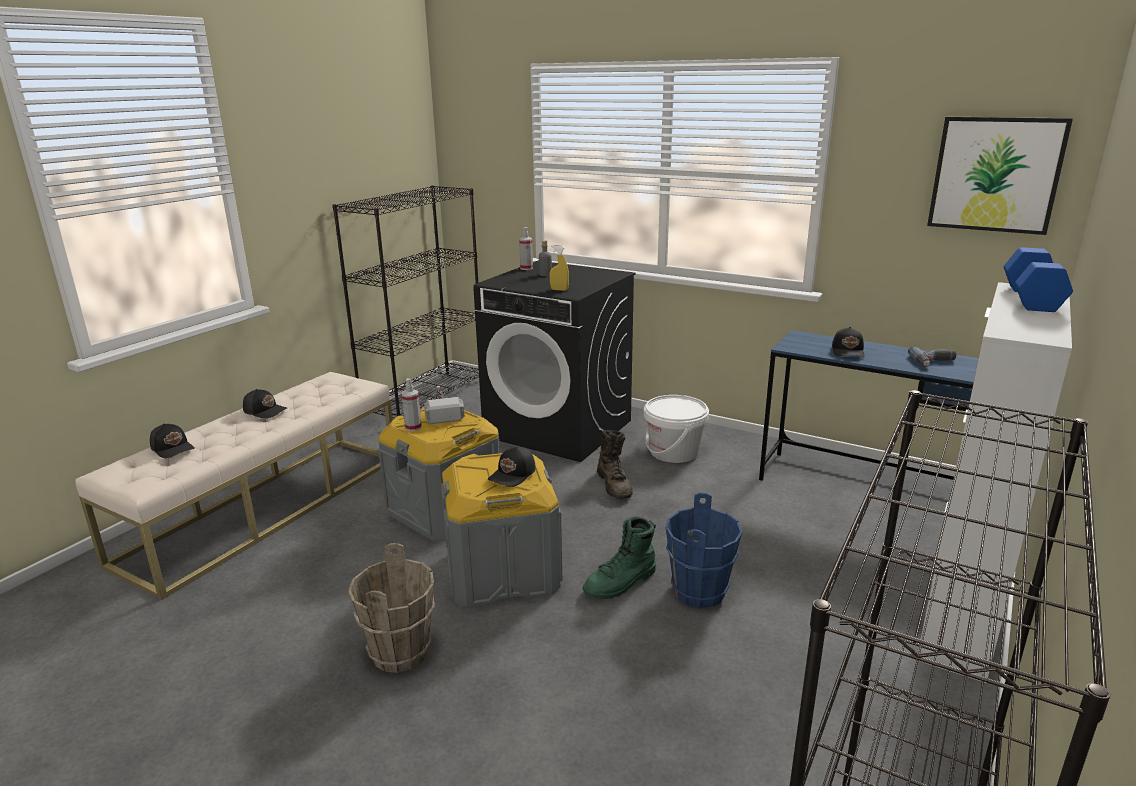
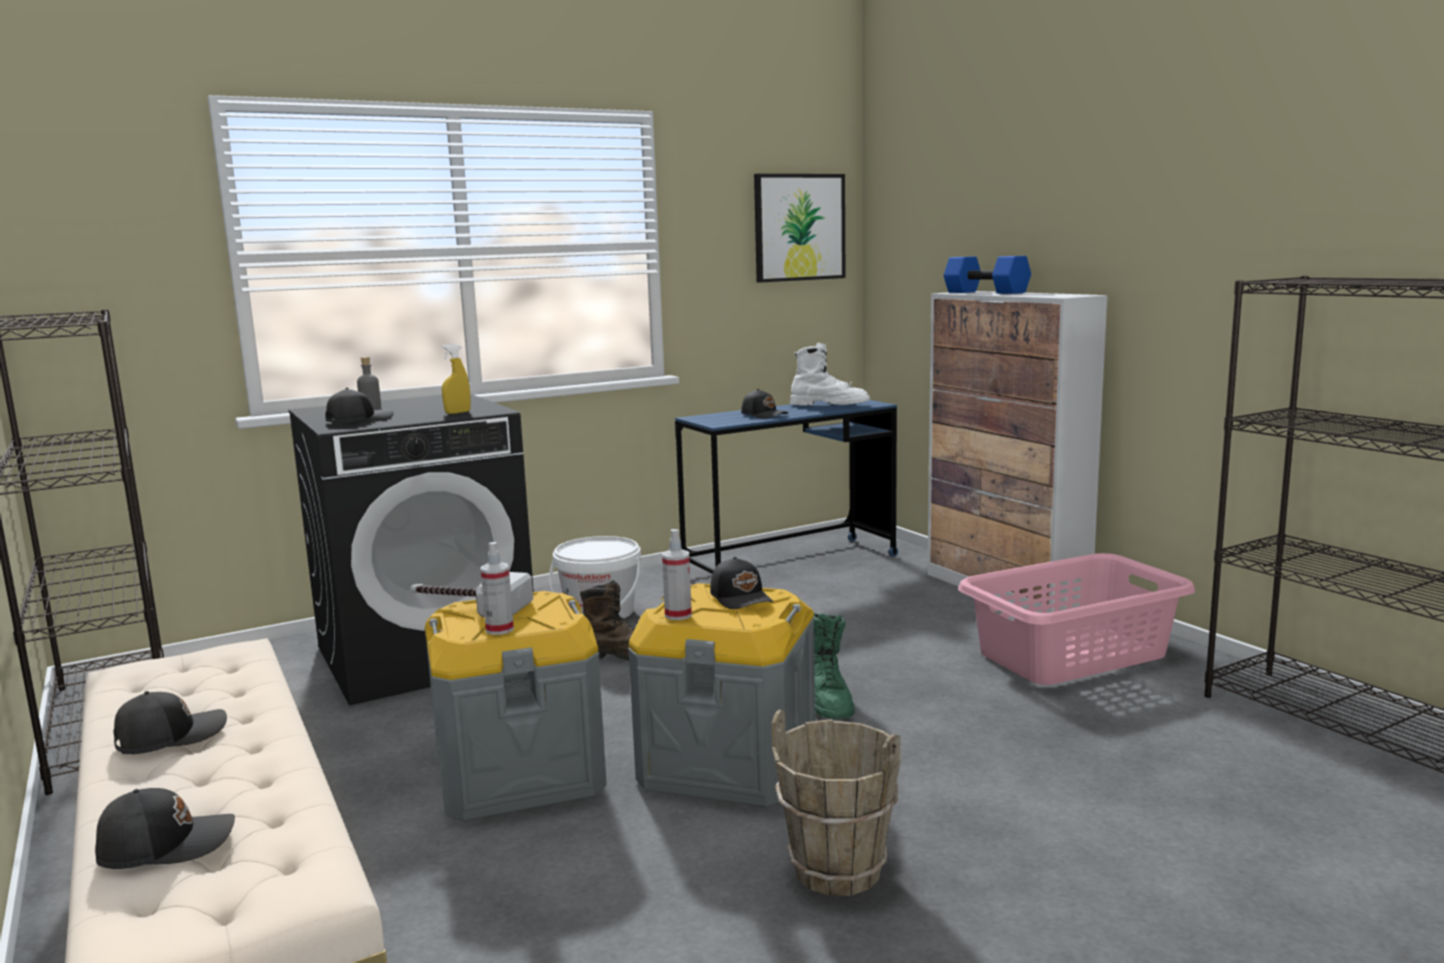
camera: 60 degrees left, 10 degrees down
spray bottle [519,227,533,270] -> spray bottle moved to [662,529,692,620]
blue bucket [665,493,742,608] -> none
power drill [908,346,956,367] -> white boot [790,343,870,406]
none -> black cap [325,388,394,423]
none -> pink laundry basket [958,553,1195,685]

